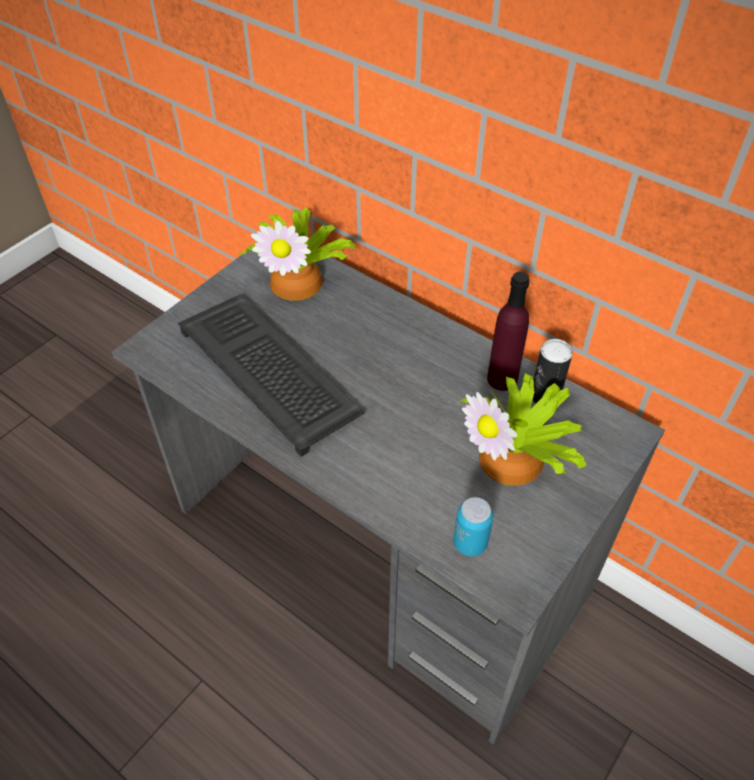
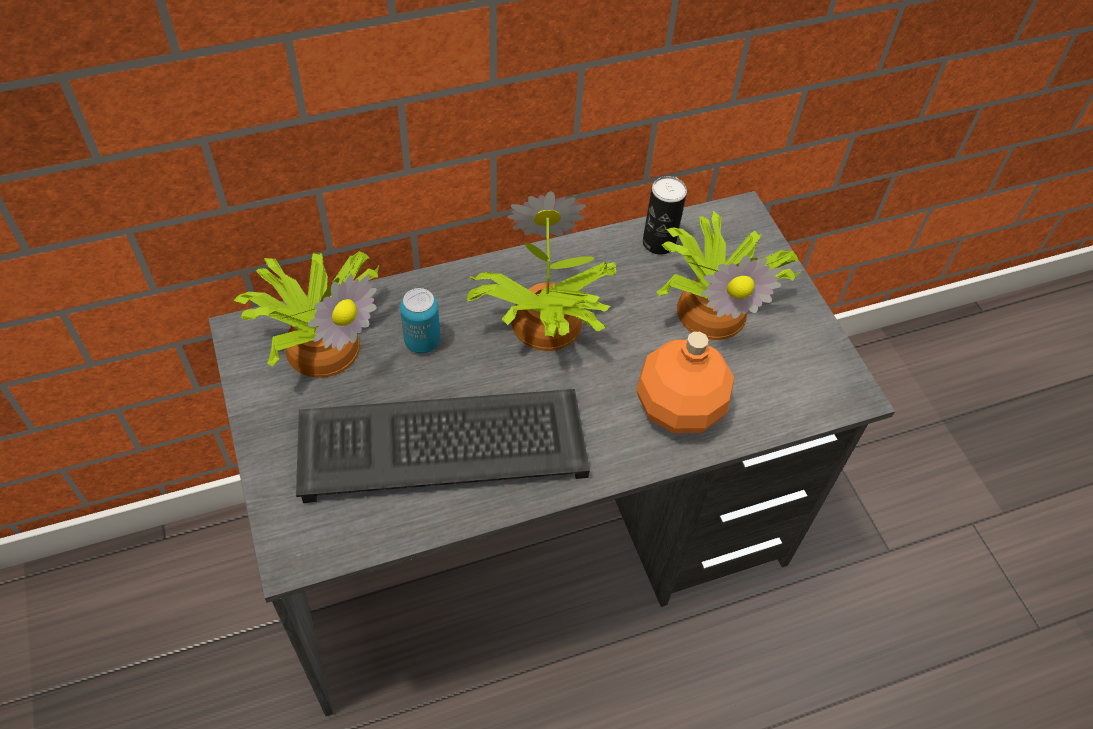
camera: 60 degrees left, 5 degrees up
can [453,497,493,556] -> can moved to [400,288,441,353]
purple bottle [487,272,530,391] -> none
none -> potted plant [467,191,616,351]
none -> orange bottle [636,332,734,433]

